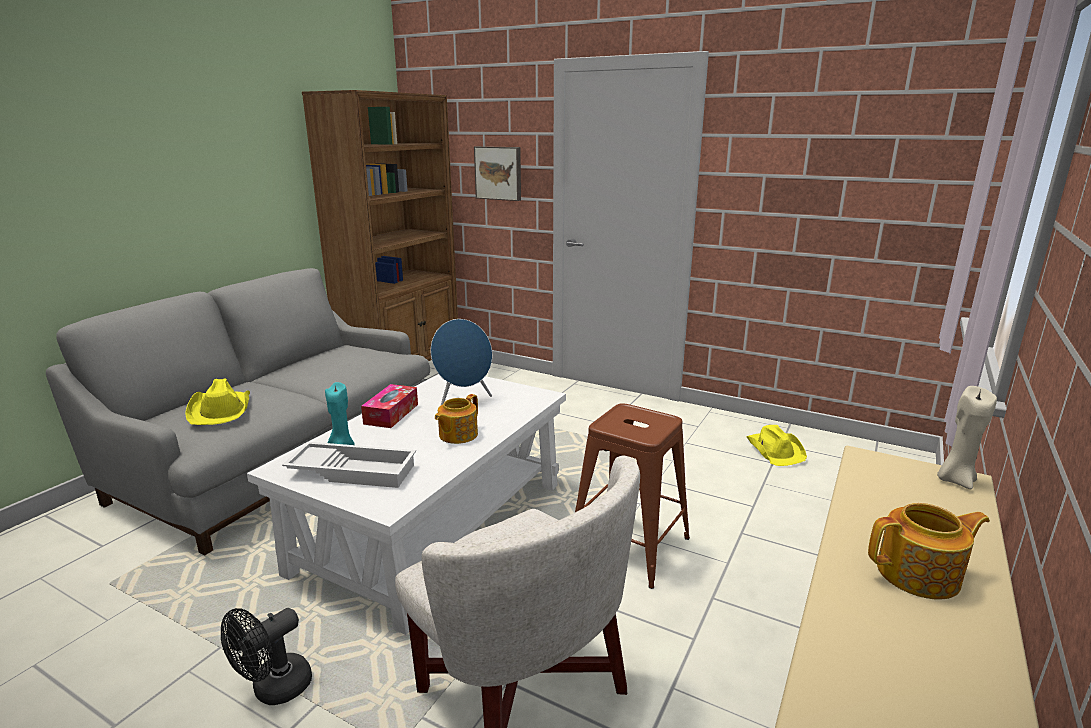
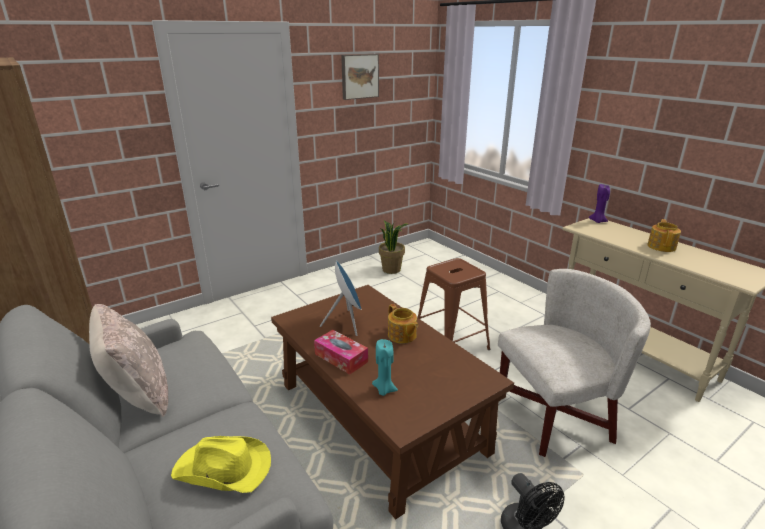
camera: 65 degrees left, 5 degrees up
white coffee table [247,374,566,635] -> brown coffee table [271,285,514,520]
white tray [282,442,416,488] -> none
picture [474,146,521,201] -> picture moved to [341,54,379,100]
yellow hat [746,425,807,466] -> potted plant [379,221,408,274]
beige candle [937,386,997,489] -> purple candle [589,184,610,223]
none -> beige pillow [89,304,168,417]

